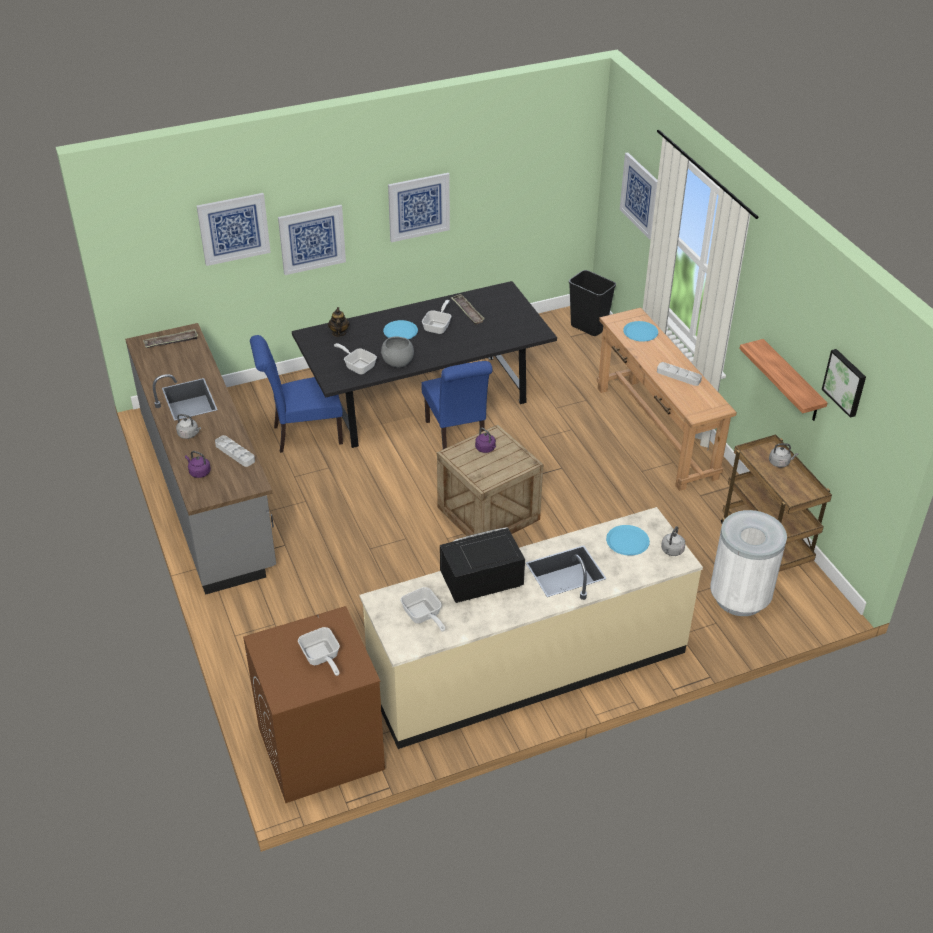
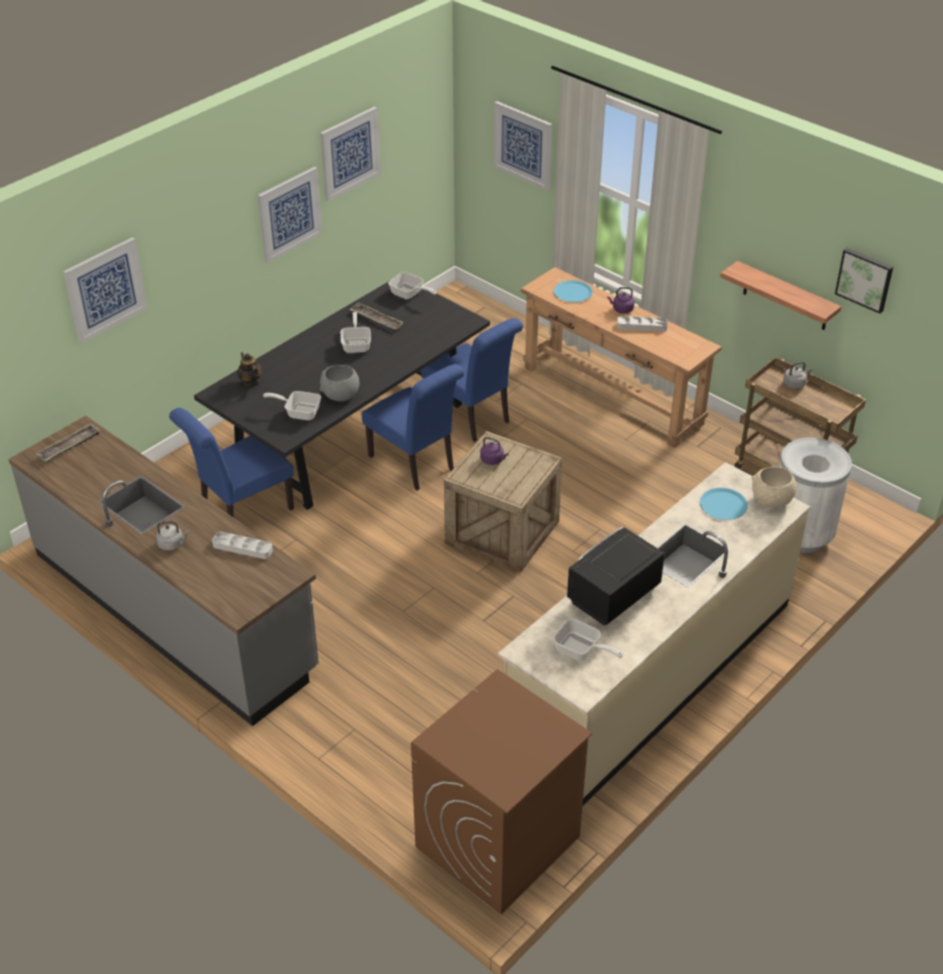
camera: 25 degrees left, 0 degrees up
purple kettle [185,451,211,478] -> purple kettle moved to [607,287,635,314]
picture [278,205,346,275] -> picture moved to [320,107,380,201]
frying pan [298,627,340,676] -> frying pan moved to [388,272,437,299]
blue plate [383,320,418,339] -> none
black trash can [569,270,616,336] -> none
grey kettle [661,526,685,556] -> beige bowl [752,466,796,508]
none -> blue chair [421,318,523,442]

